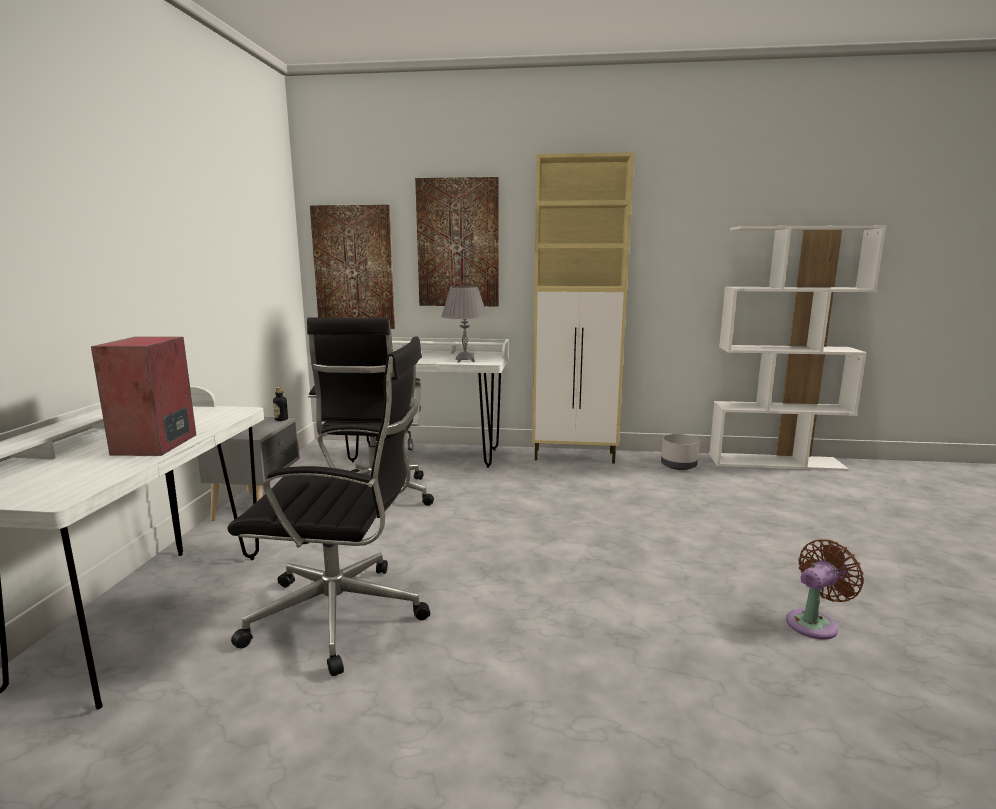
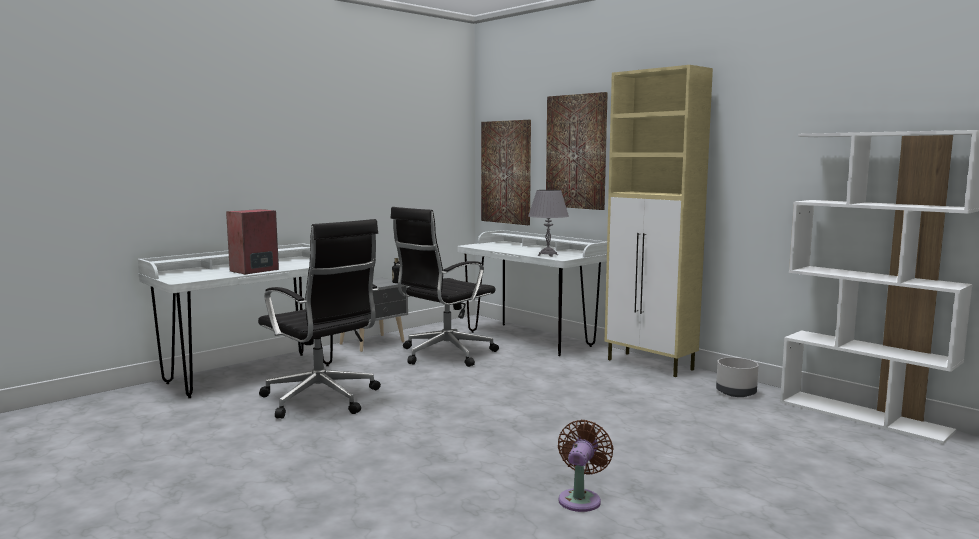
camera: 40 degrees right, 5 degrees down
brown fan [786,539,864,640] -> brown fan turned 75 degrees counterclockwise [558,420,613,512]

